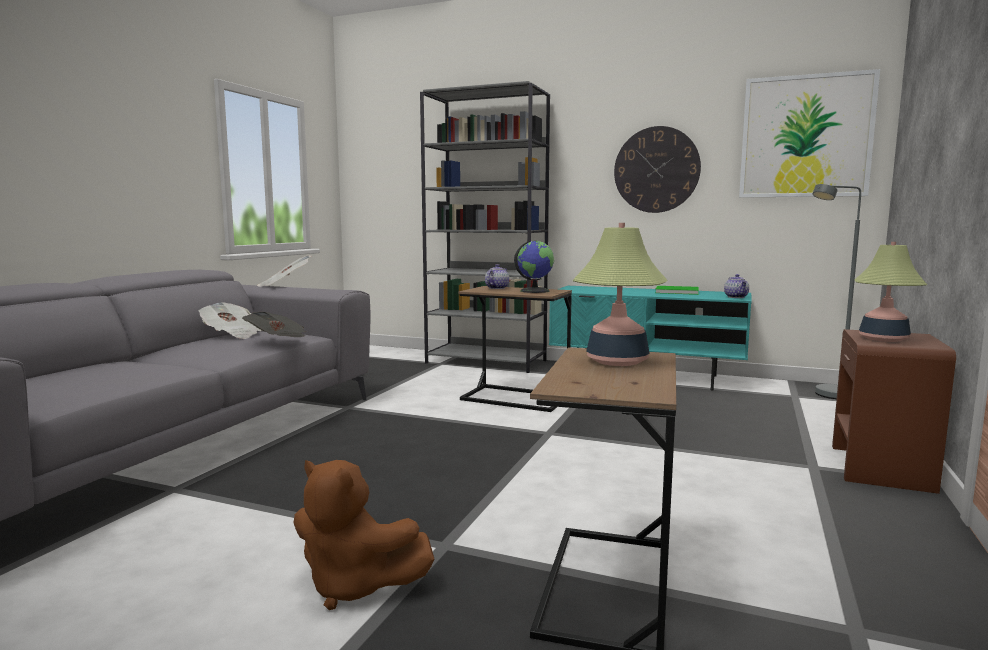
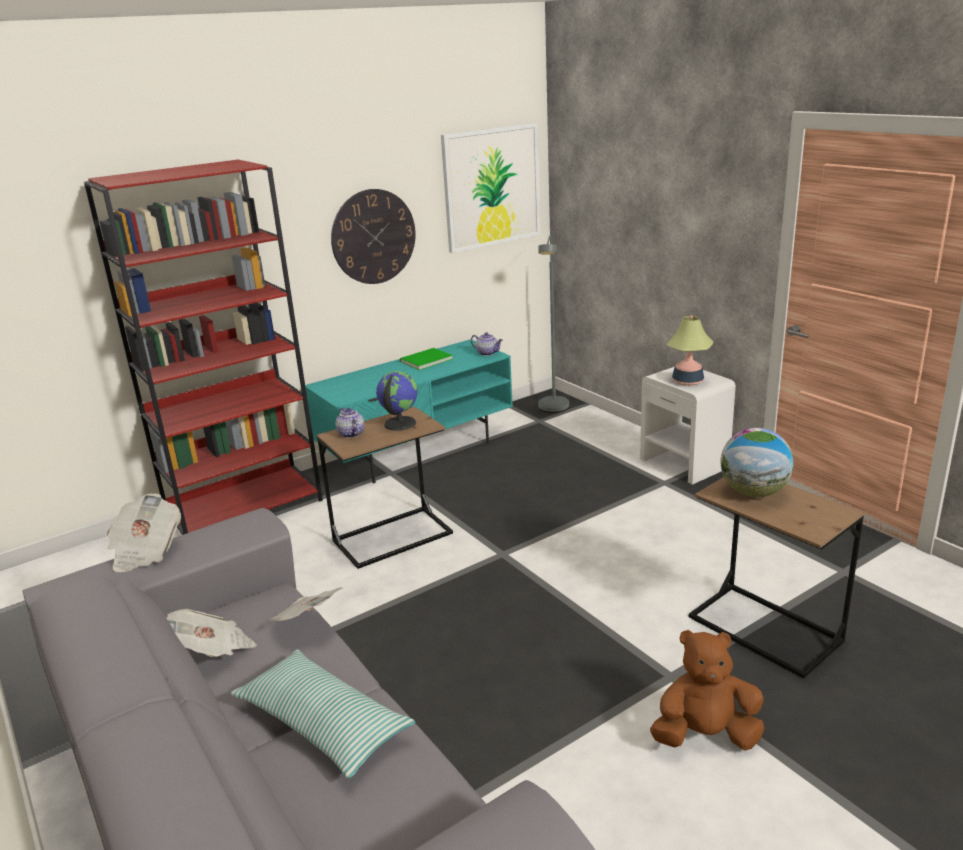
camera: 55 degrees left, 15 degrees up
brown plush toy [293,460,434,610] -> brown plush toy turned 150 degrees counterclockwise [650,630,765,751]
grey bookcase [420,81,550,373] -> red bookcase [84,160,323,535]
table lamp [572,223,667,366] -> globe [720,428,794,497]
brown nightstand [832,329,956,494] -> white nightstand [640,367,736,485]
none -> pillow [230,649,415,778]

